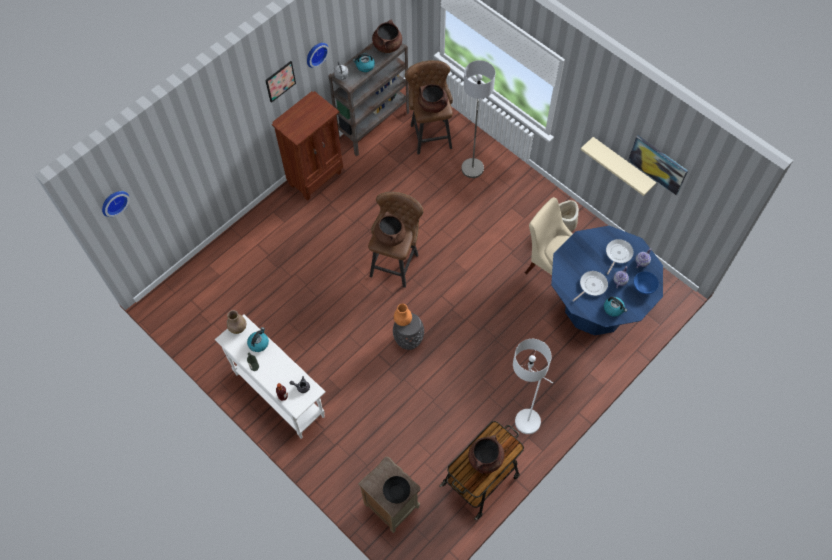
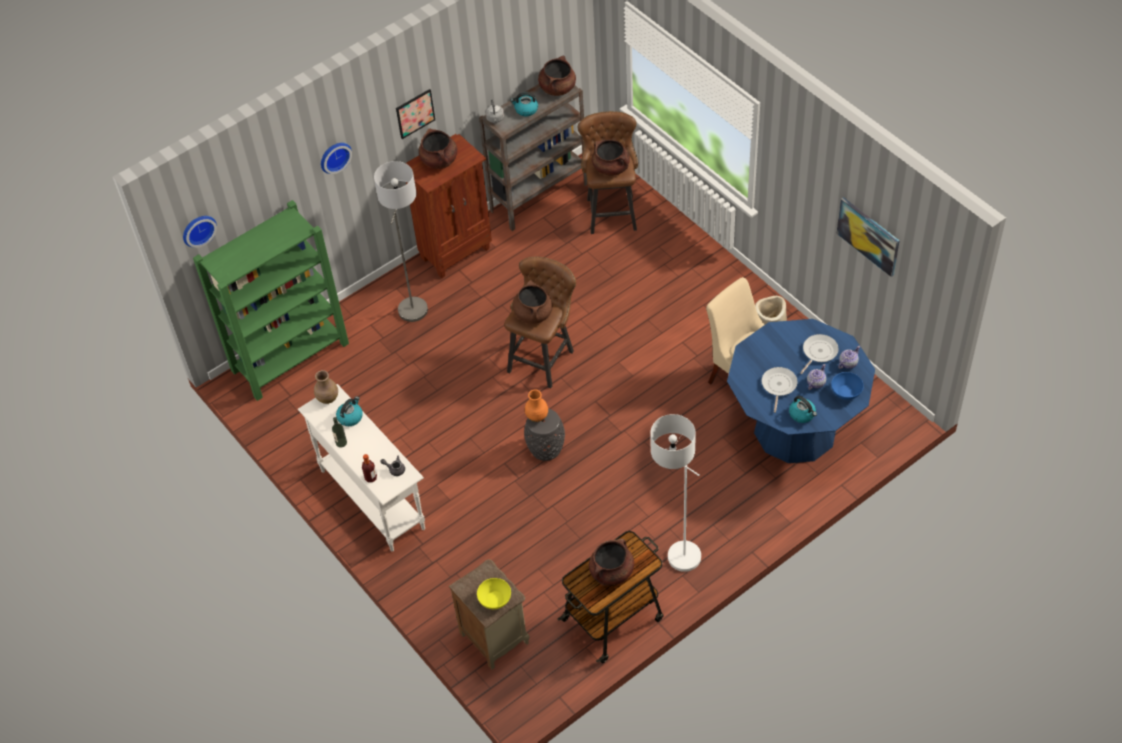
camera: 10 degrees right, 10 degrees down
wall clock [307,43,329,68] -> wall clock moved to [321,143,352,174]
black bowl [383,476,410,503] -> yellow bowl [477,578,511,609]
grey floor lamp [461,60,495,178] -> grey floor lamp moved to [374,161,428,322]
frying pan [572,271,608,302] -> frying pan turned 45 degrees counterclockwise [762,367,797,413]
beige shelf [581,137,656,196] -> none
none -> green bookcase [193,200,349,401]
none -> brown cooking pot [419,128,457,169]

